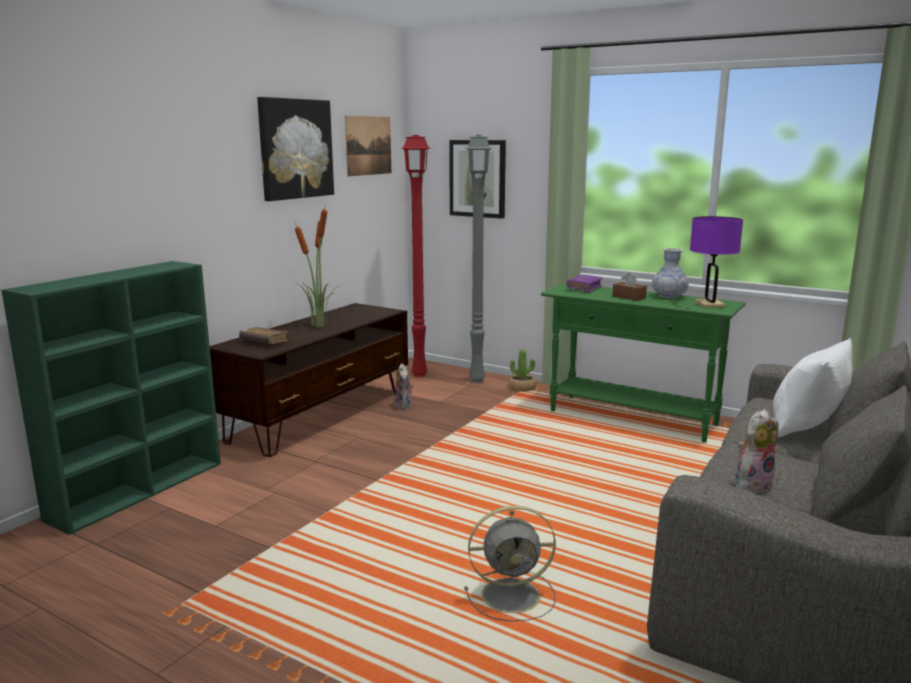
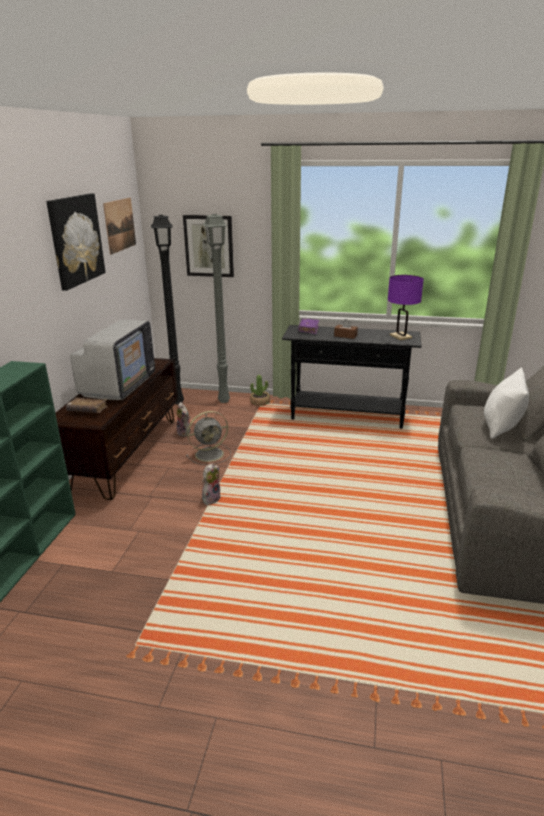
camera: 20 degrees left, 10 degrees up
potted plant [295,204,339,327] -> television [70,320,156,400]
red floor lamp [401,135,430,377] -> black floor lamp [151,215,184,404]
grey fan [464,506,556,621] -> grey fan moved to [186,411,231,465]
green console table [541,283,746,443] -> black console table [282,325,422,429]
vase [652,248,689,298] -> none
plush toy [735,409,779,495] -> plush toy moved to [202,463,221,505]

